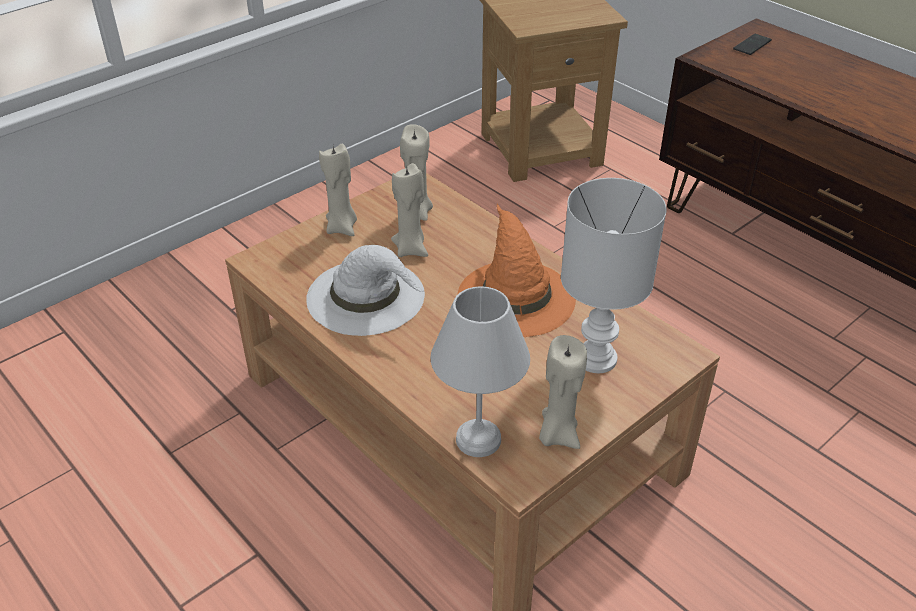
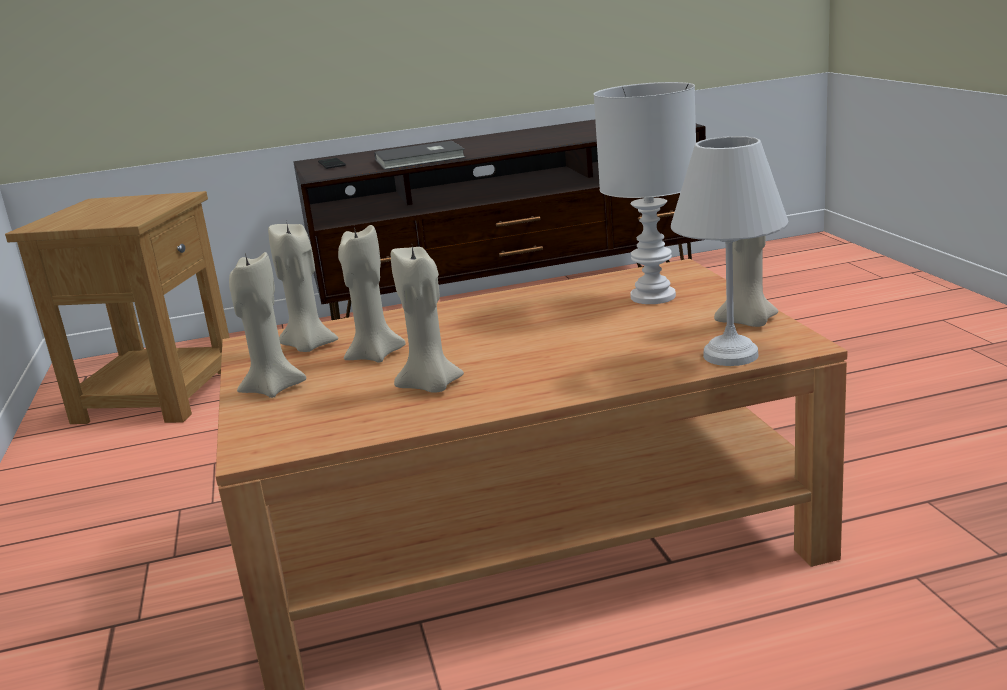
camera: 60 degrees left, 20 degrees down
white hat [306,245,425,336] -> beige candle [391,246,464,393]
orange hat [457,203,576,337] -> none
none -> grey book [374,141,466,170]

